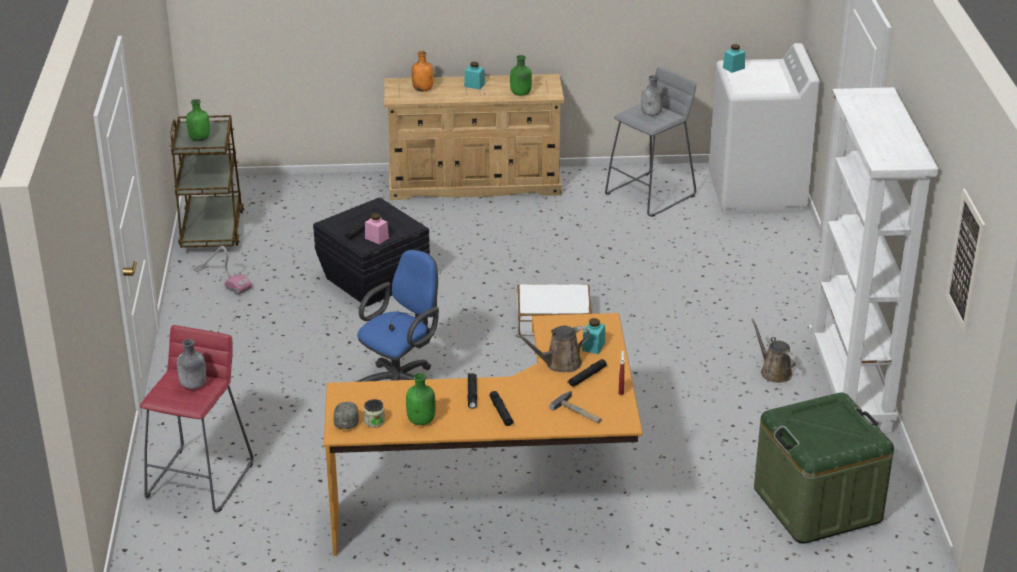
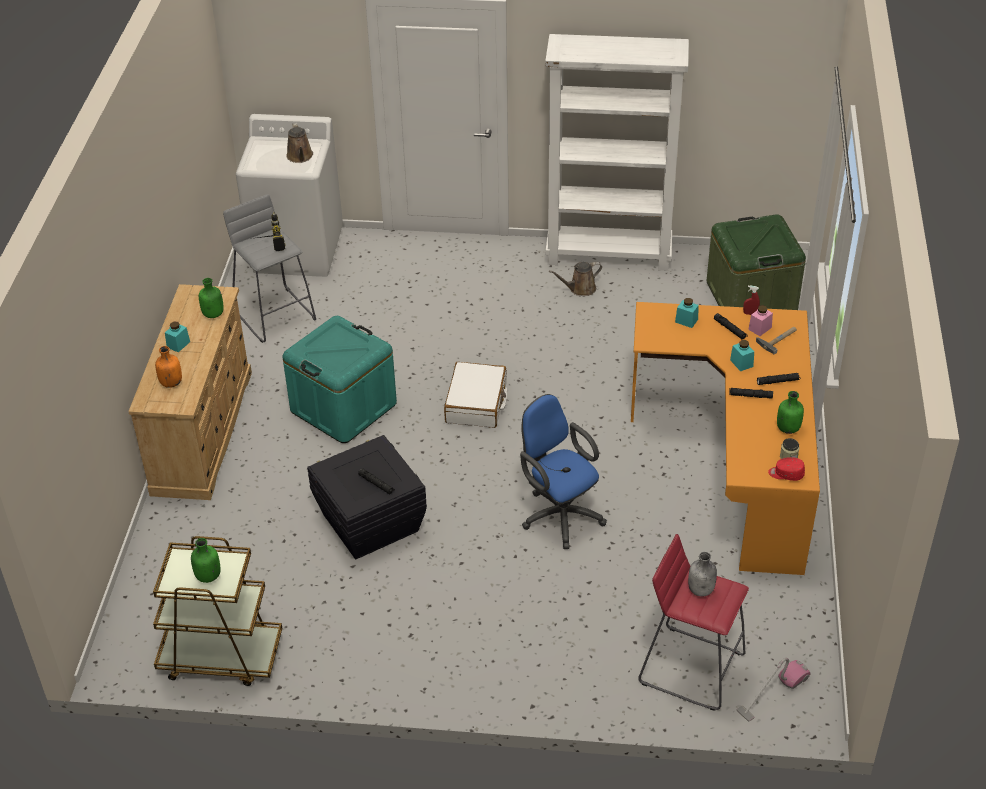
camera: 80 degrees left, 10 degrees up
vacuum cleaner [193,246,252,295] -> vacuum cleaner moved to [737,658,811,722]
grey cap [334,402,359,429] -> red cap [768,457,805,481]
pink jar [365,213,389,244] -> pink jar moved to [748,305,773,336]
brown watering can [516,326,590,372] -> brown watering can moved to [287,123,313,163]
grey bottle [641,75,663,116] -> power drill [251,212,286,251]
turquoise jar [723,44,745,73] -> turquoise jar moved to [730,340,754,371]
picture [945,188,985,334] -> none
none -> turquoise storage box [283,316,397,443]

